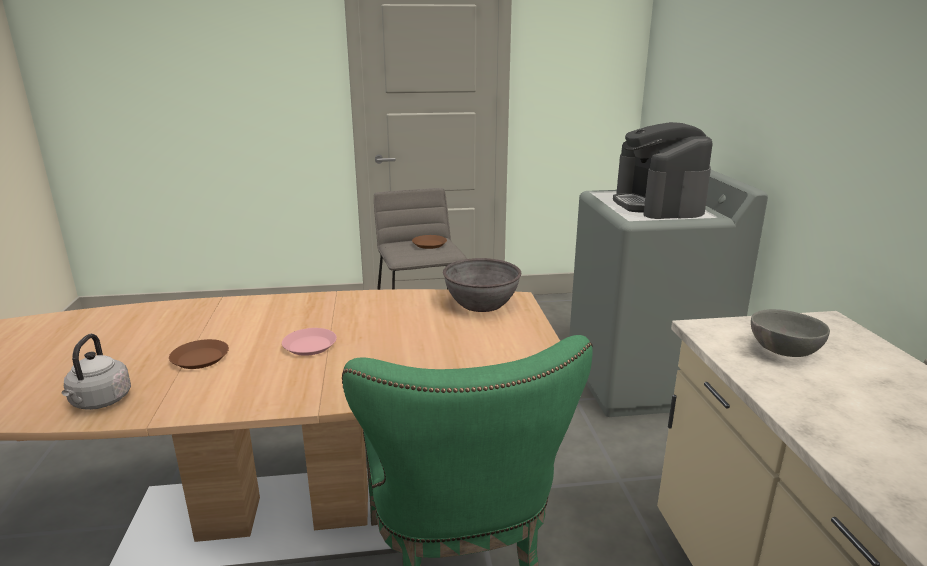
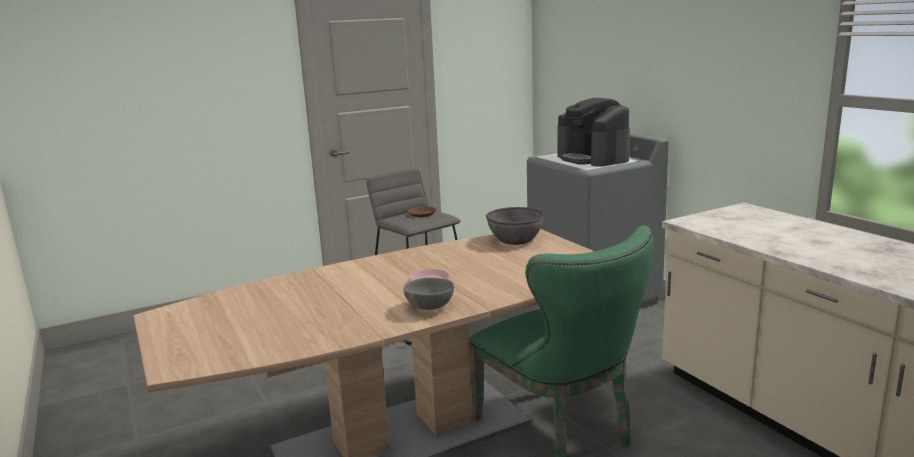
camera: 20 degrees left, 5 degrees down
grey kettle [62,334,131,410] -> none
brown plate [169,339,229,369] -> none
grey bowl [751,309,830,357] -> grey bowl moved to [403,278,454,310]

